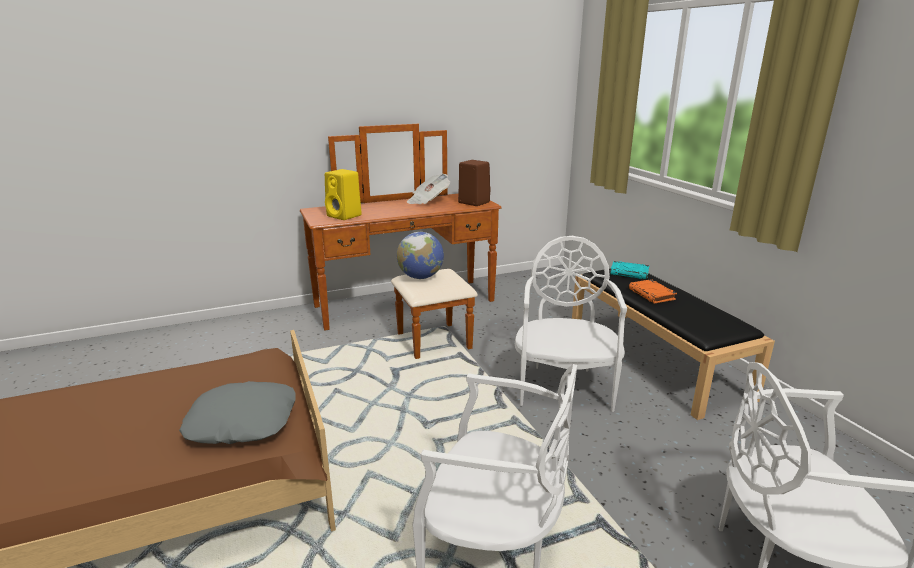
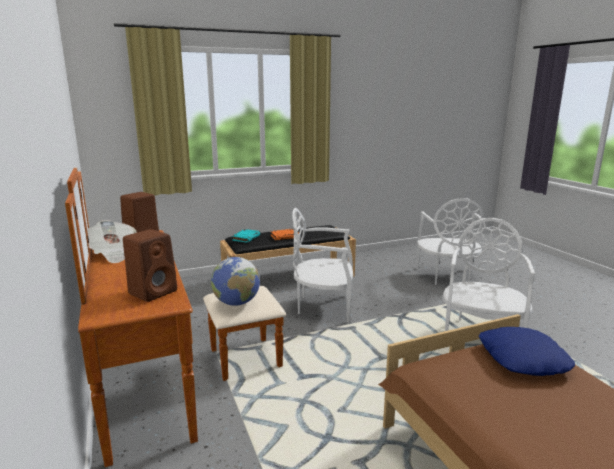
camera: 90 degrees left, 5 degrees down
grey pillow [179,381,296,444] -> blue pillow [478,327,575,376]
yellow speaker [325,169,362,220] -> brown speaker [123,229,177,302]

